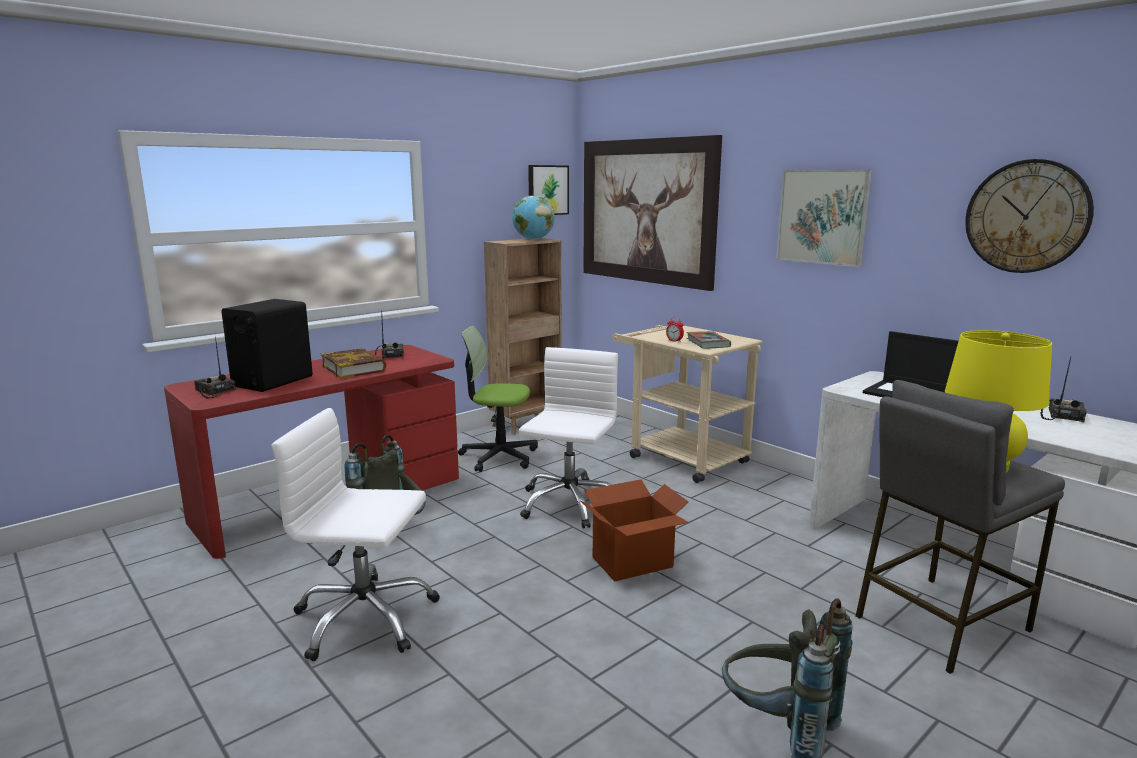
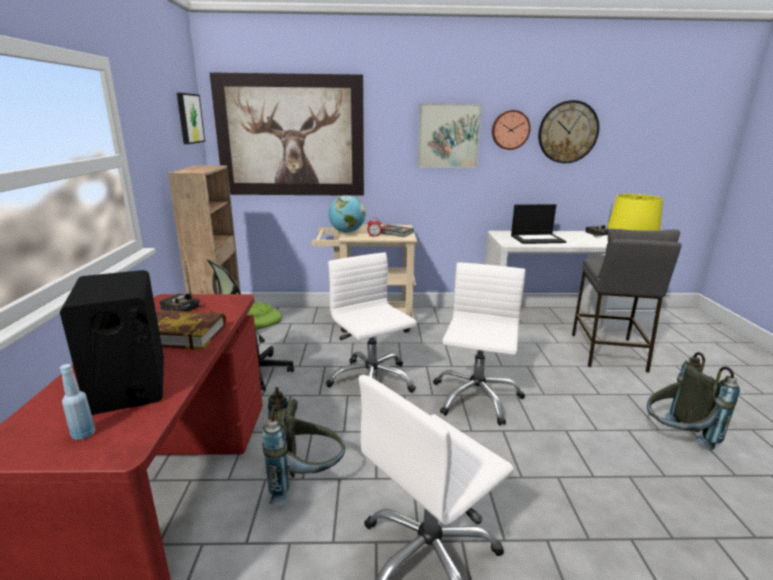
camera: 50 degrees left, 5 degrees up
radio [194,336,236,399] -> blue bottle [60,364,95,440]
globe [512,196,555,240] -> globe moved to [328,195,365,233]
cardboard box [580,479,689,582] -> white office chair [433,262,526,426]
none -> wall clock [492,110,531,150]

